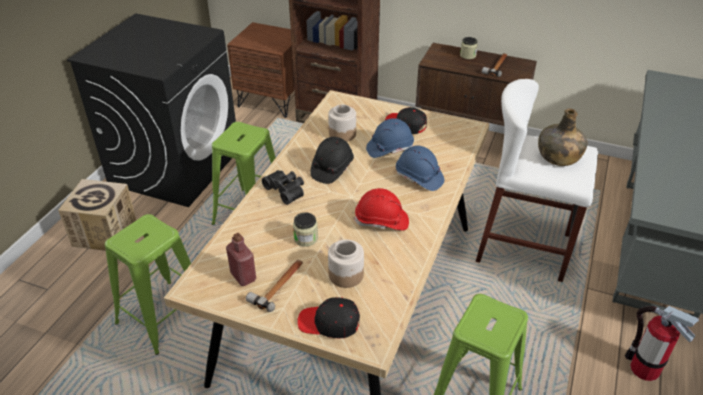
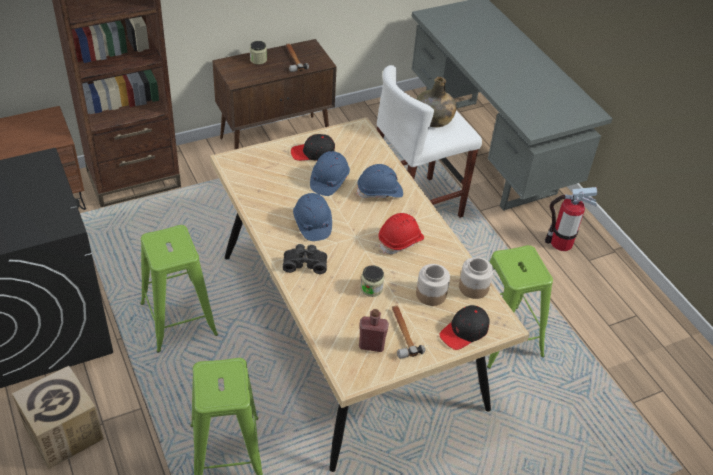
camera: 50 degrees left, 5 degrees up
black hard hat [310,137,354,184] -> blue hard hat [293,193,332,241]
jar [328,104,356,142] -> jar moved to [459,257,493,299]

